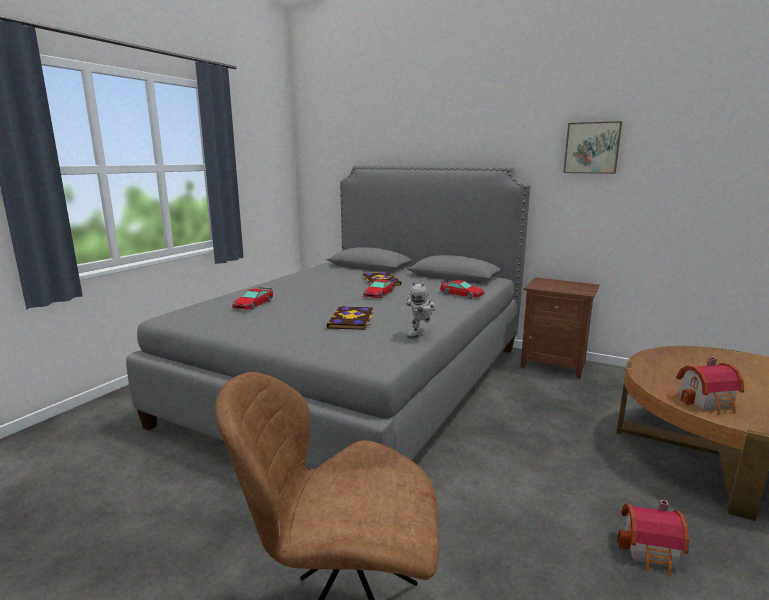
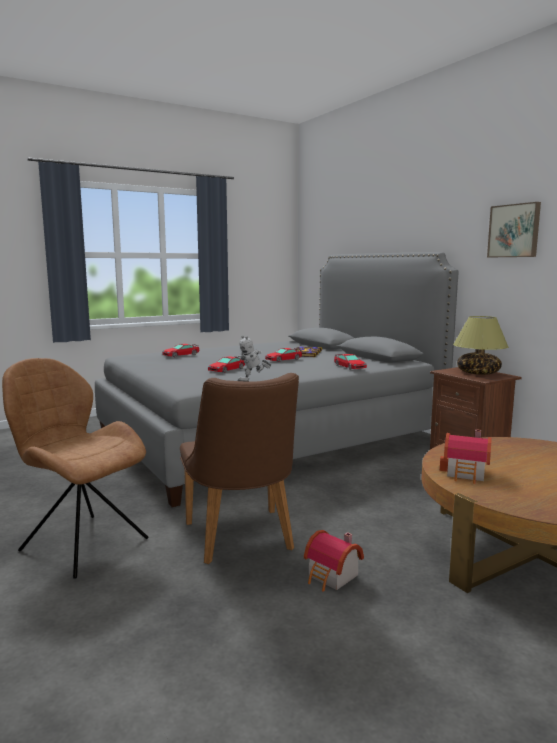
camera: 30 degrees right, 5 degrees down
book [326,306,374,330] -> toy car [208,356,245,373]
none -> brown chair [180,373,299,564]
none -> table lamp [453,316,509,375]

